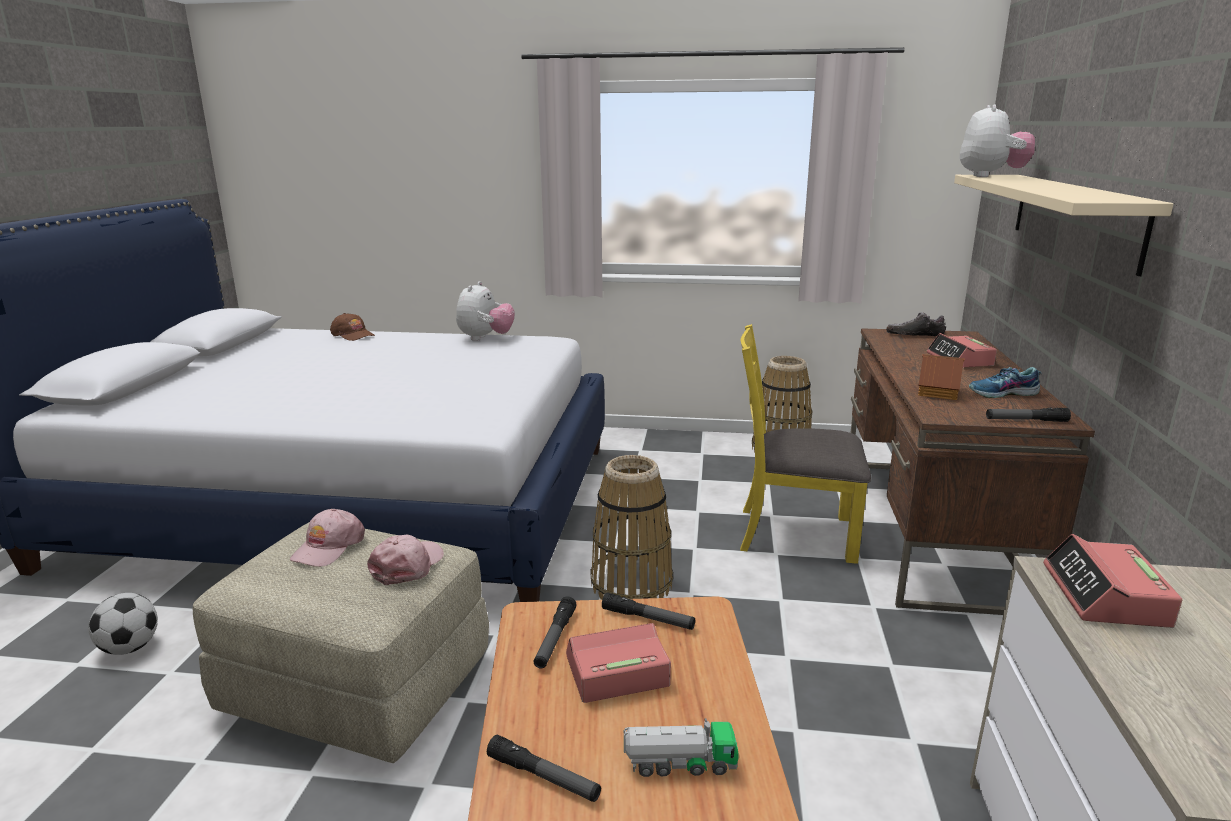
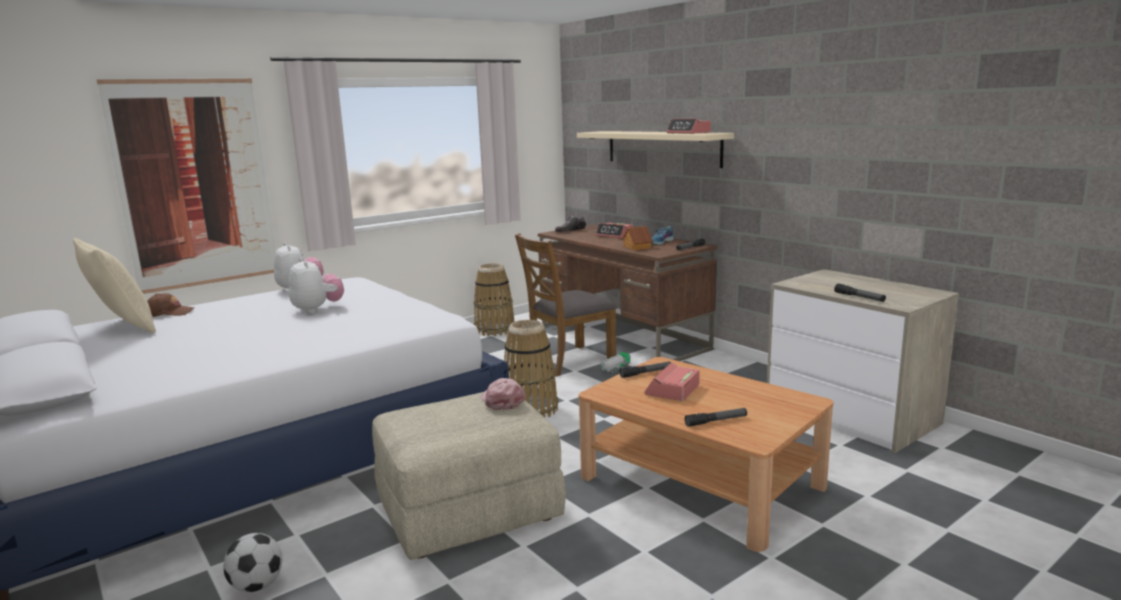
camera: 45 degrees left, 5 degrees down
pink cap [290,509,365,567] -> none
flashlight [534,597,577,669] -> flashlight moved to [834,284,886,302]
toy truck [624,718,738,777] -> toy truck moved to [601,352,630,374]
yellow chair [740,324,871,564] -> brown chair [515,233,617,376]
plush toy [960,104,1035,177] -> plush toy moved to [289,258,344,314]
alarm clock [1043,534,1182,628] -> alarm clock moved to [666,119,711,134]
none -> beige pillow [73,238,156,333]
none -> picture [97,79,276,294]

